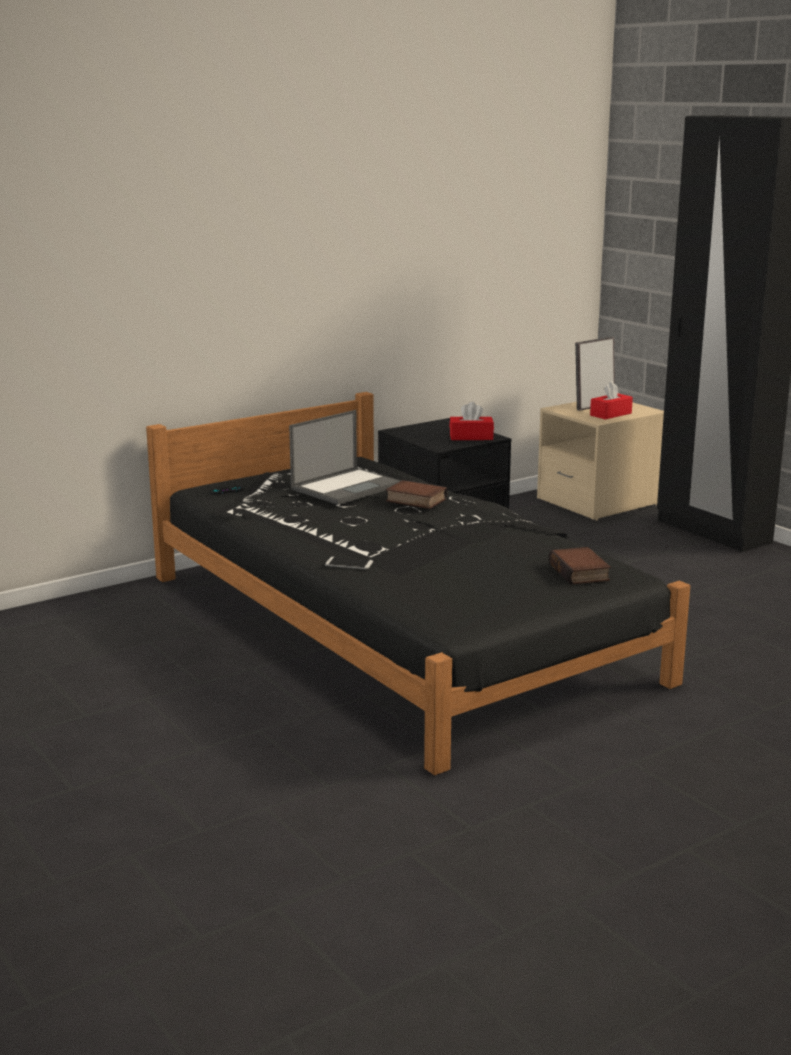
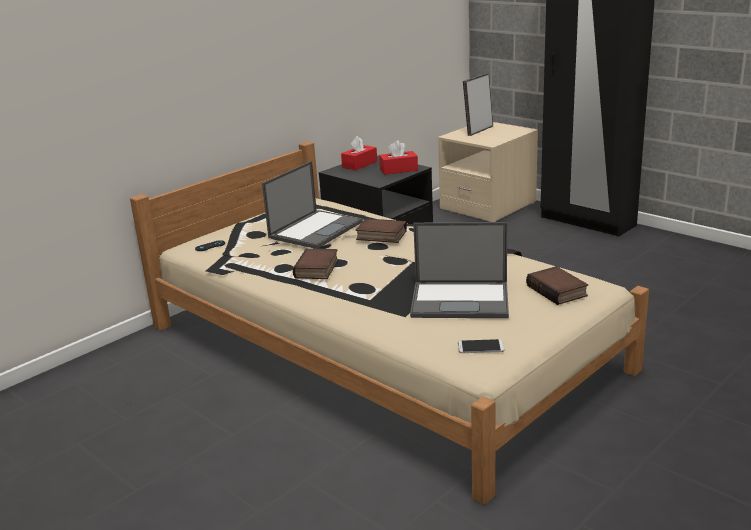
camera: 10 degrees left, 5 degrees up
black bed [146,392,690,776] -> beige bed [130,141,649,505]
phone [325,557,373,569] -> phone moved to [458,339,504,353]
red tissue box [590,381,633,420] -> red tissue box moved to [341,136,377,170]
none -> book [293,248,338,279]
none -> laptop [410,222,509,318]

